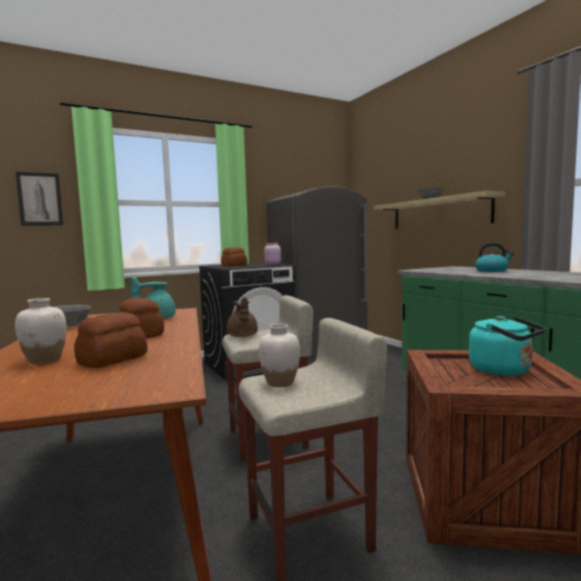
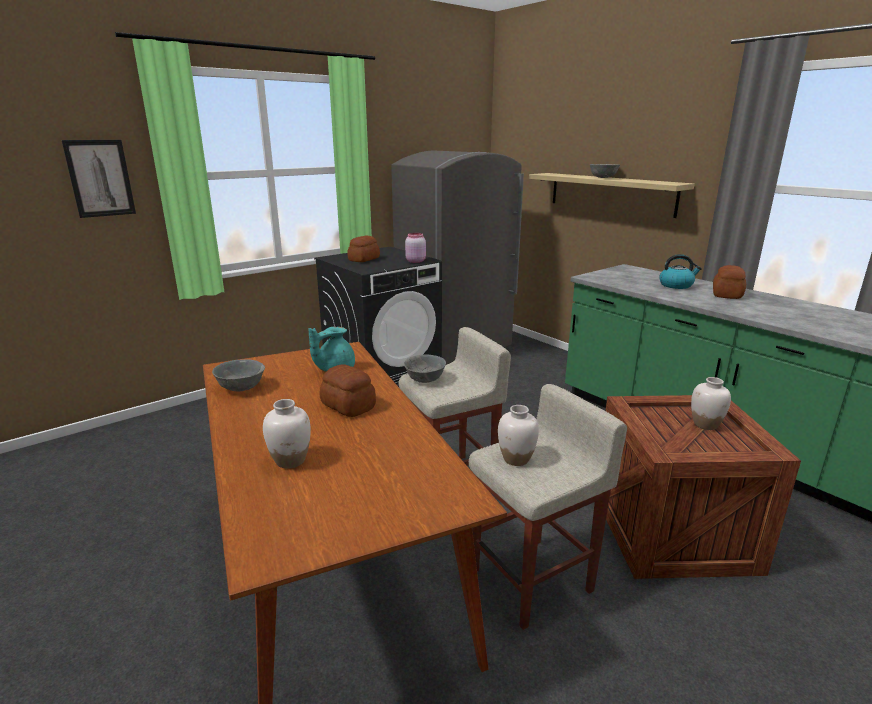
camera: 10 degrees left, 15 degrees up
bread [74,312,148,368] -> bread moved to [713,265,746,299]
brown teapot [227,297,258,337] -> grey bowl [404,355,446,383]
turquoise kettle [469,316,545,376] -> white vase [691,377,731,430]

